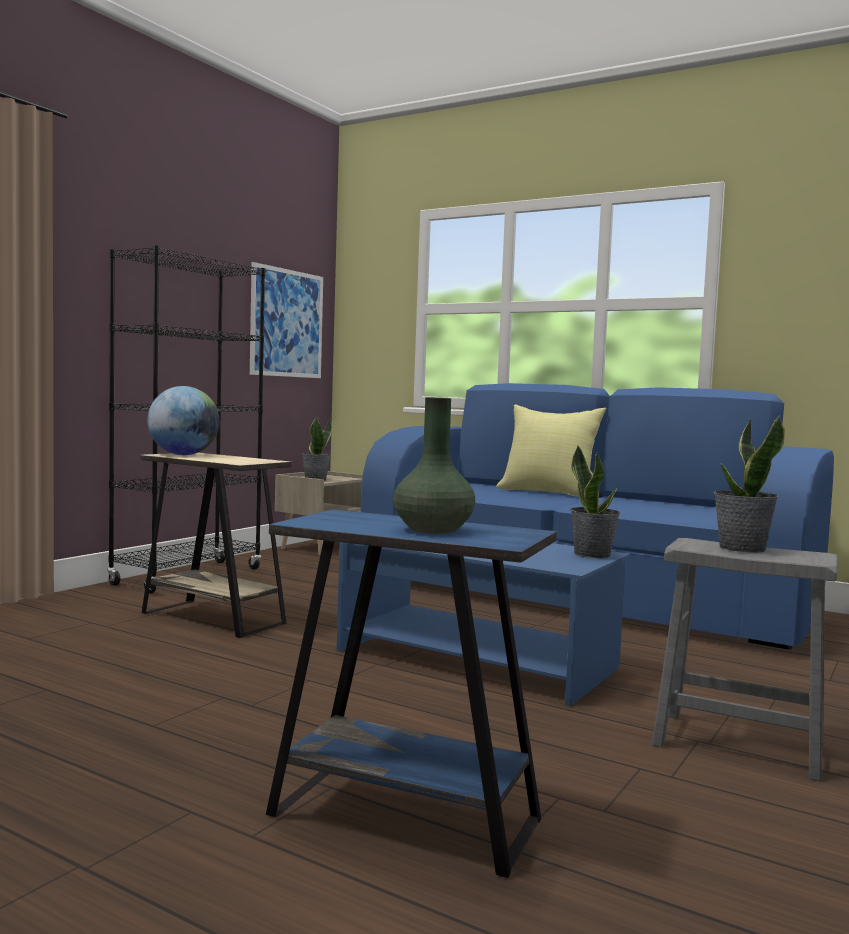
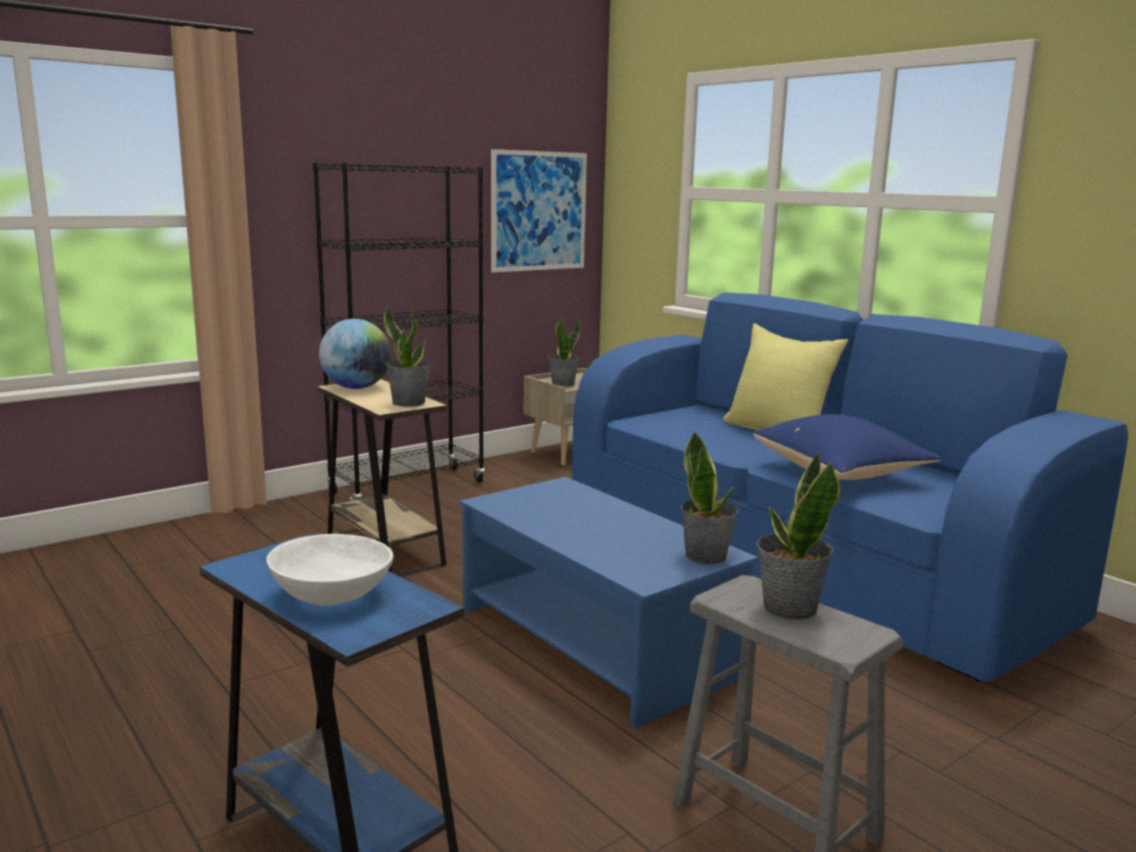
camera: 20 degrees right, 10 degrees up
green vase [393,397,475,534] -> white bowl [266,534,393,605]
none -> potted plant [384,306,431,407]
none -> blue pillow [753,414,942,480]

